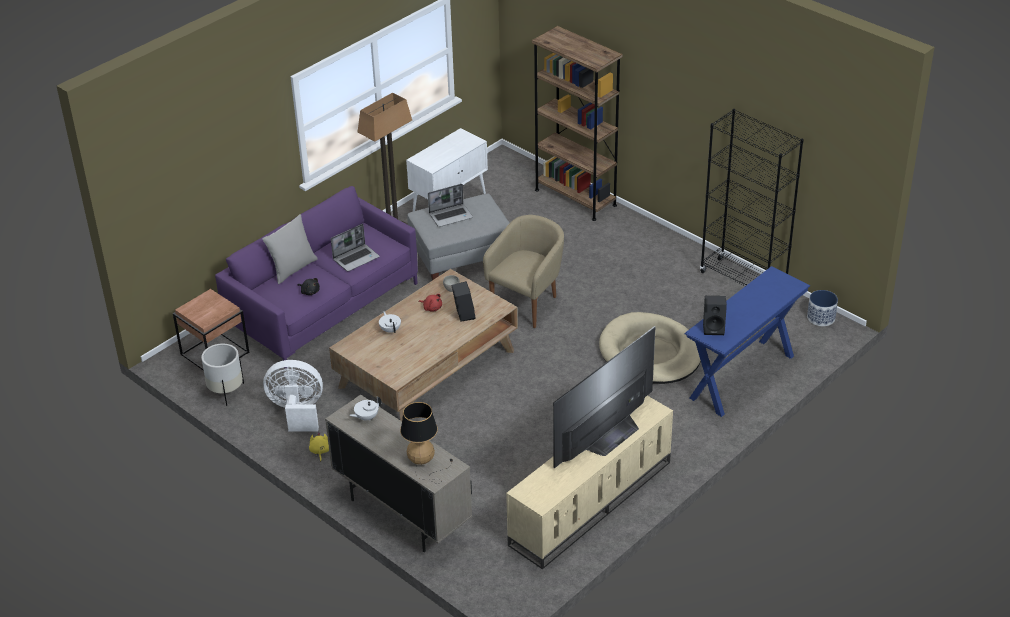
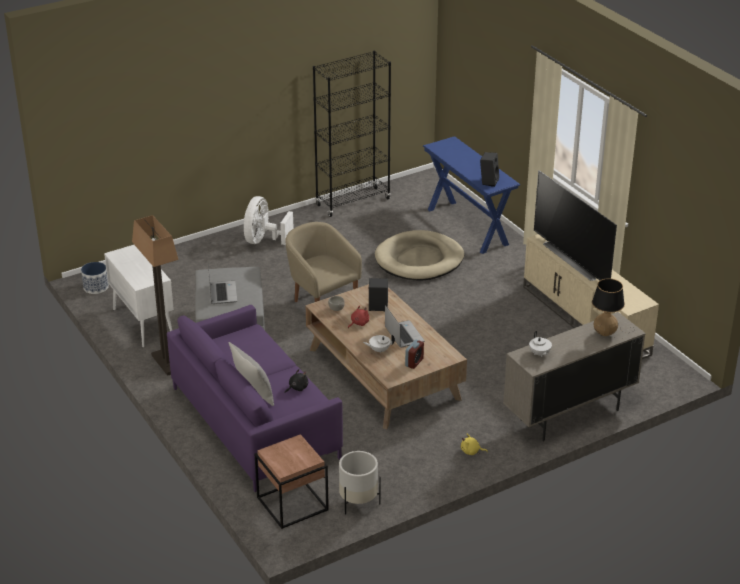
camera: 75 degrees left, 5 degrees down
white fan [263,360,323,432] -> white fan moved to [244,196,294,245]
laptop [331,224,380,271] -> laptop moved to [385,305,425,348]
brown bookcase [532,26,623,221] -> none
planter [807,290,838,326] -> planter moved to [81,262,109,294]
none -> alarm clock [405,340,424,369]

